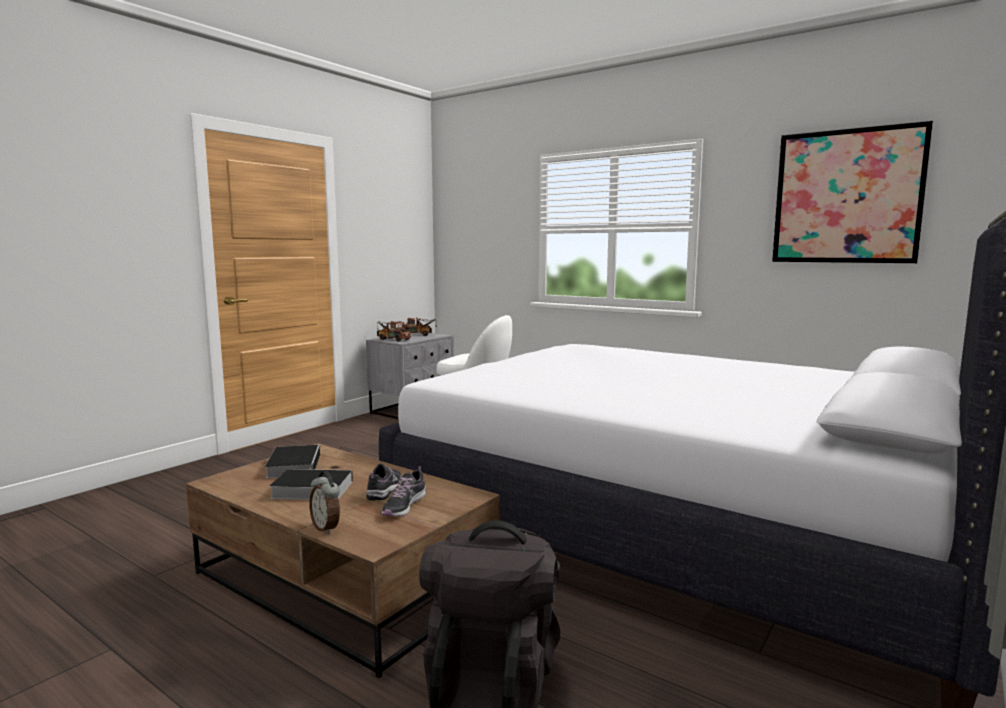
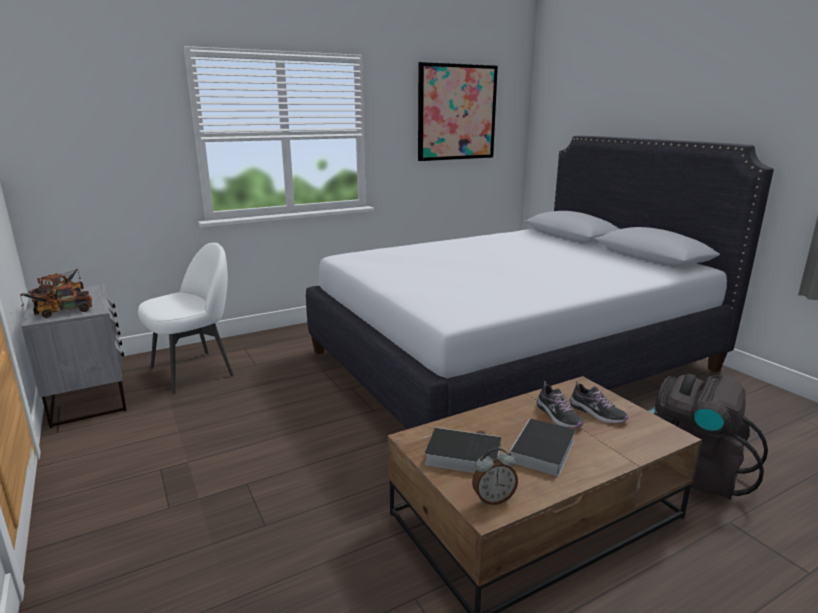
camera: 65 degrees left, 10 degrees up
alarm clock [309,471,340,534] -> alarm clock moved to [472,447,518,505]
shoe [366,464,402,501] -> shoe turned 150 degrees counterclockwise [537,381,583,428]

